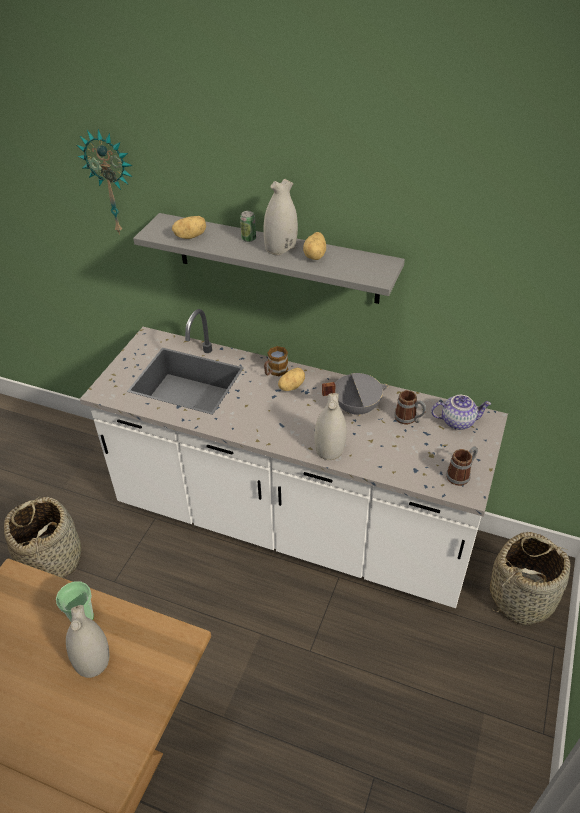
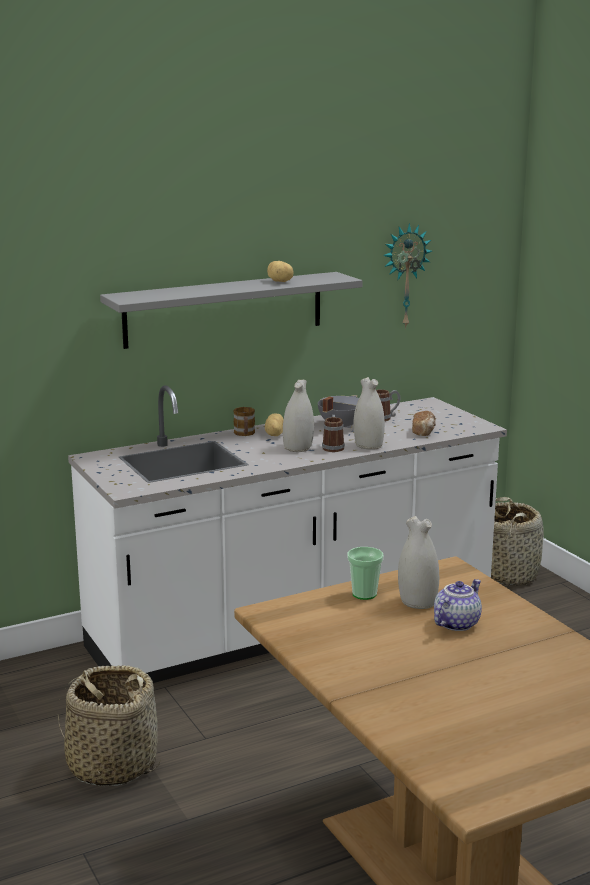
camera: 50 degrees left, 25 degrees down
wall clock [77,129,132,235] -> wall clock moved to [383,223,432,329]
potato [172,216,206,239] -> none
can [240,211,256,242] -> none
white vase [263,179,298,255] -> white vase moved to [283,380,314,452]
teapot [431,395,491,430] -> teapot moved to [434,579,482,631]
mug [446,446,478,486] -> mug moved to [322,415,345,452]
none -> bread [412,411,436,436]

